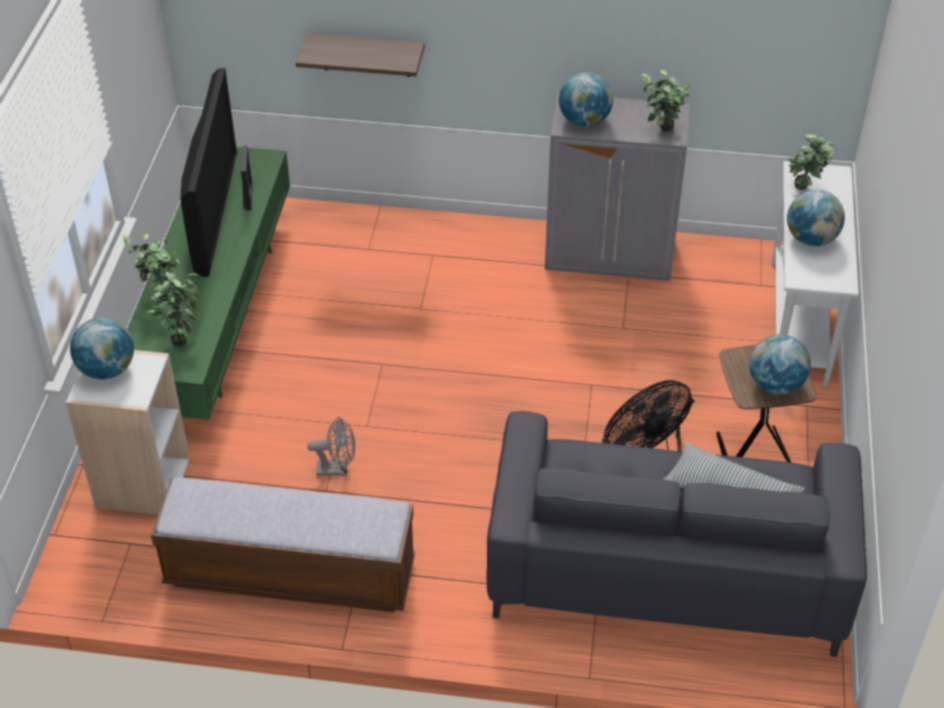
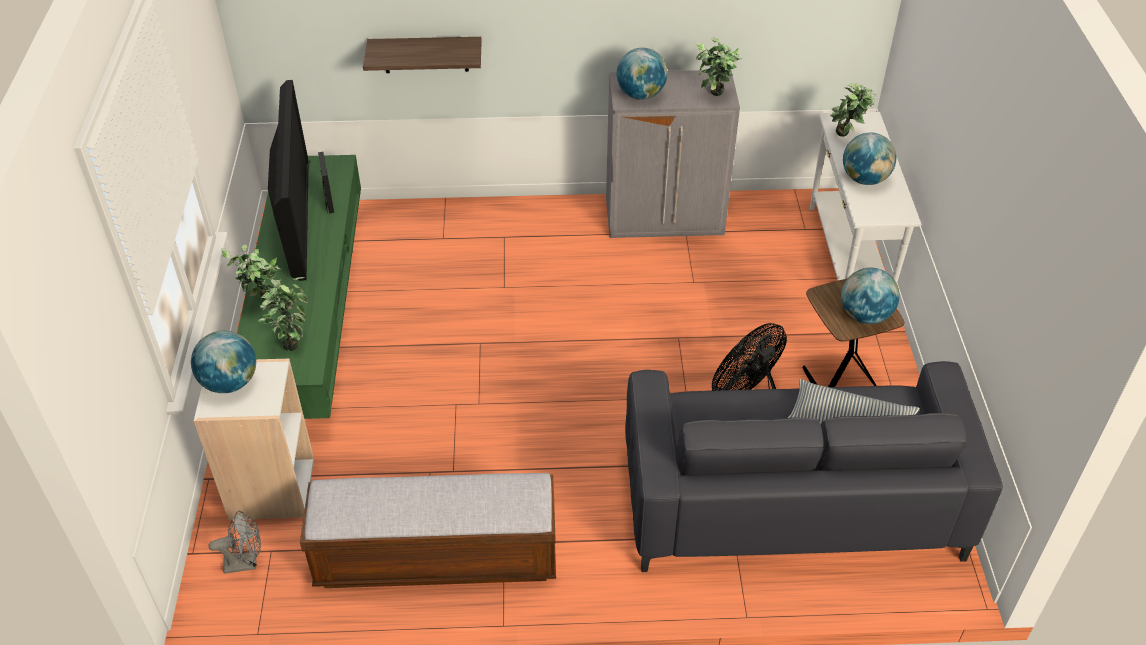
camera: 10 degrees left, 0 degrees up
grey fan [307,417,355,476] -> grey fan moved to [209,511,261,574]

